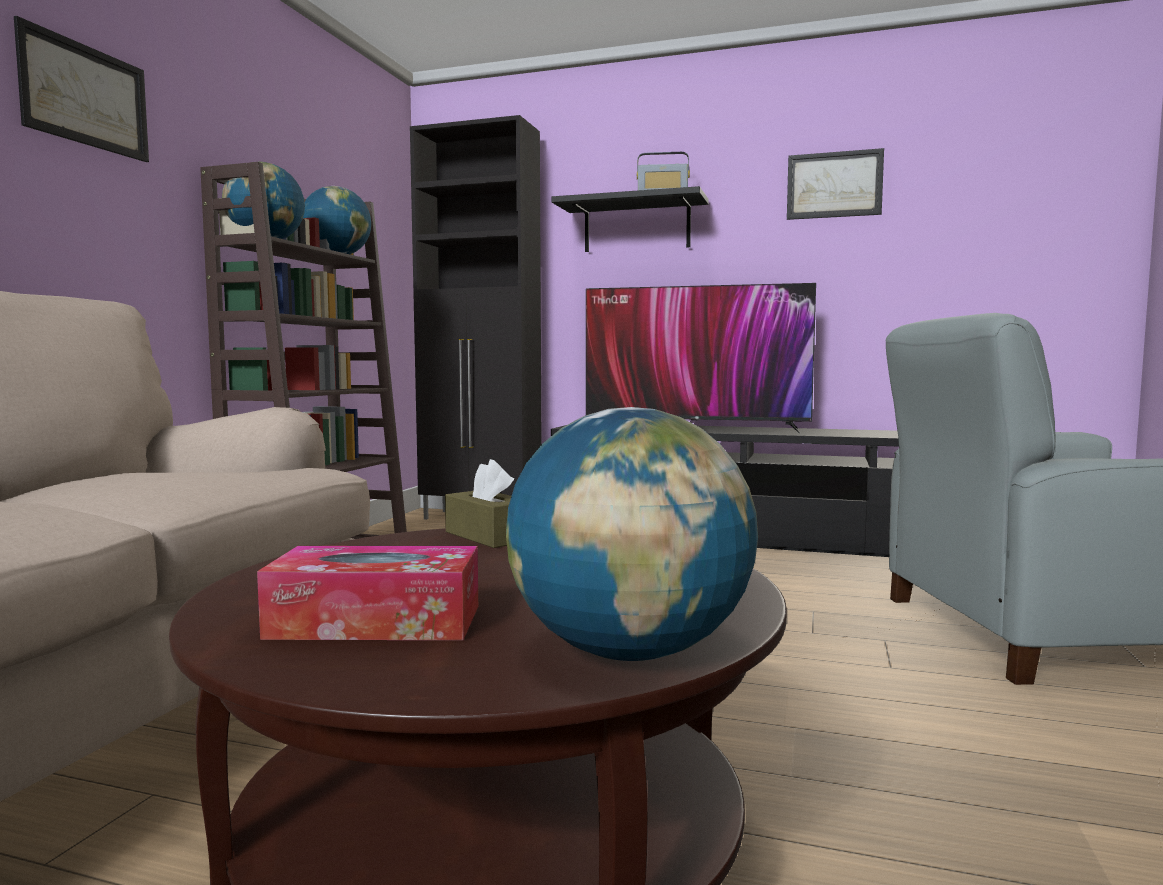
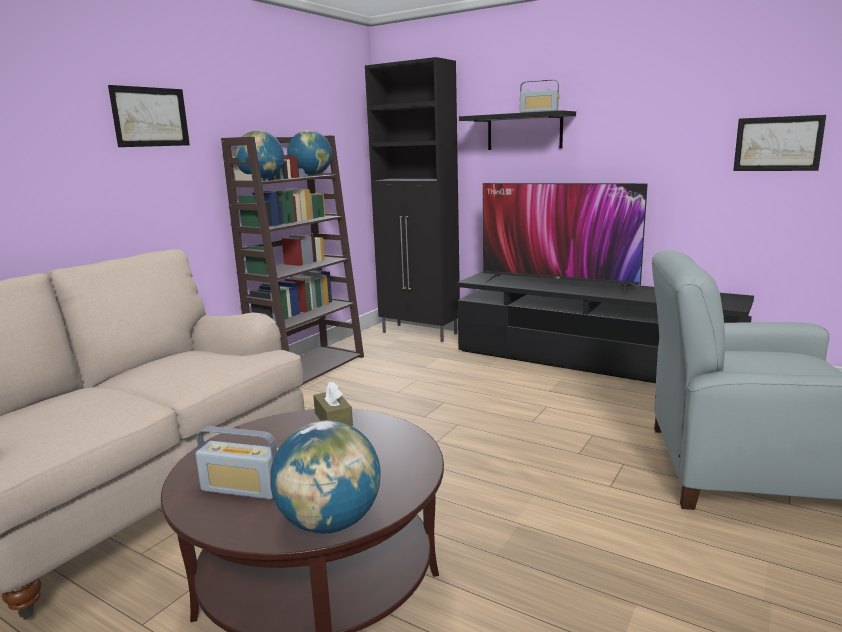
camera: 15 degrees right, 10 degrees up
tissue box [257,546,478,640] -> radio [196,426,279,499]
picture [787,148,884,220] -> picture moved to [733,115,826,171]

